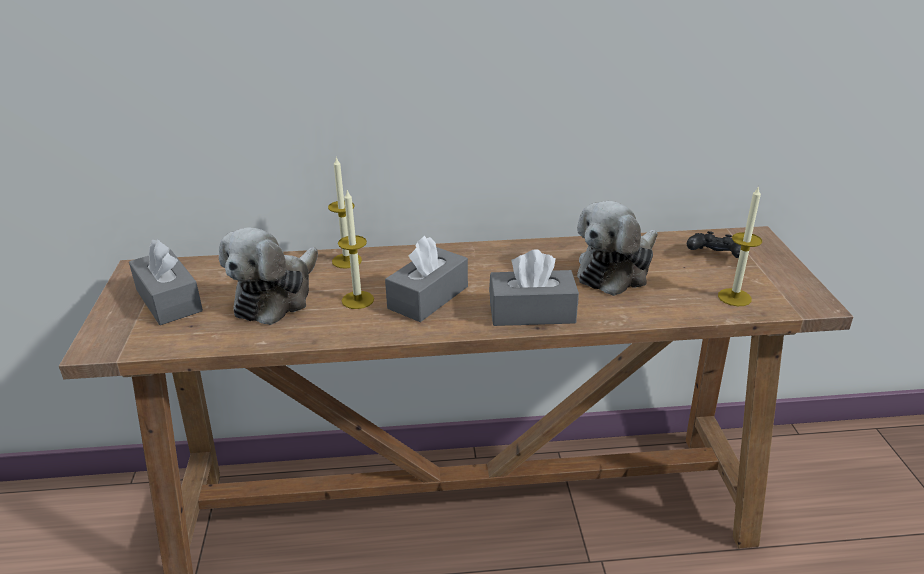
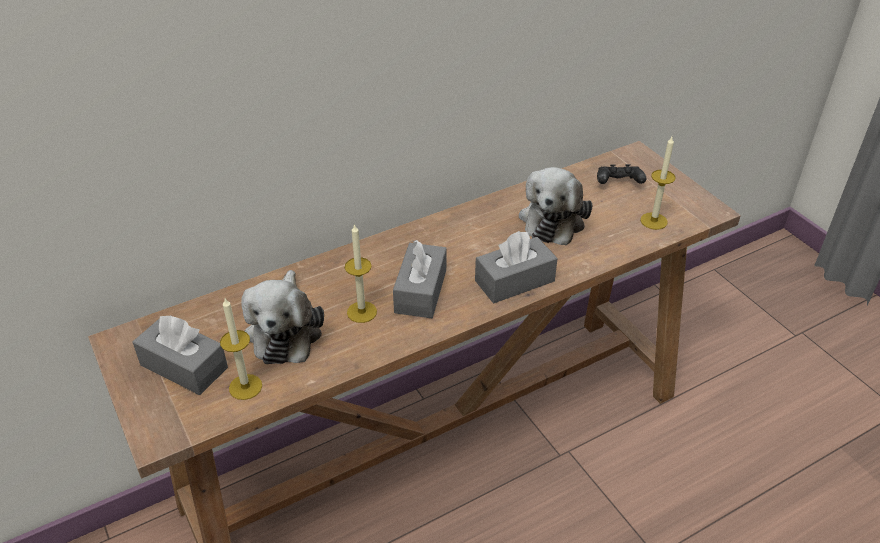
camera: 25 degrees left, 10 degrees up
candle [328,156,362,269] -> candle moved to [220,298,262,400]

